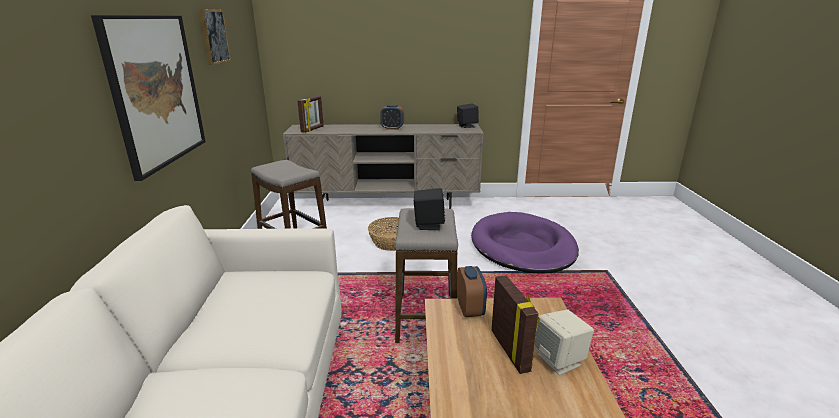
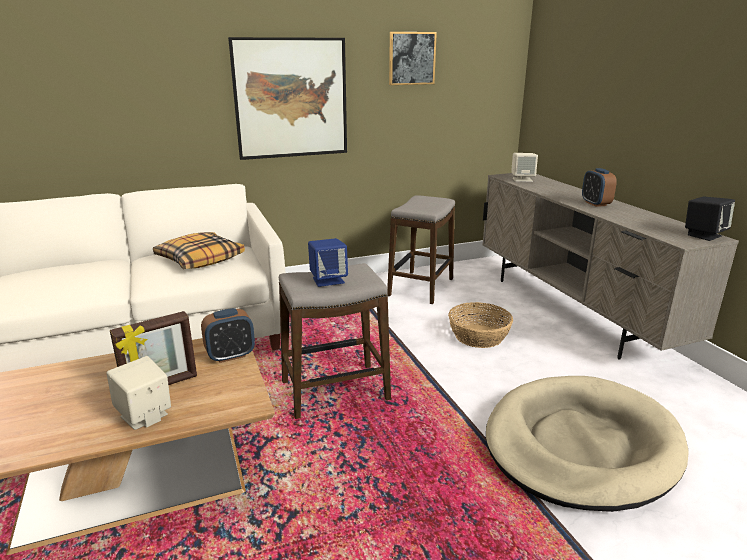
camera: 70 degrees right, 0 degrees up
picture frame [297,96,324,133] -> beige speaker [511,153,538,182]
black speaker [414,188,445,230] -> blue speaker [308,238,348,287]
purple dog bed [471,212,579,273] -> beige dog bed [486,376,689,512]
none -> pillow [153,232,245,269]

